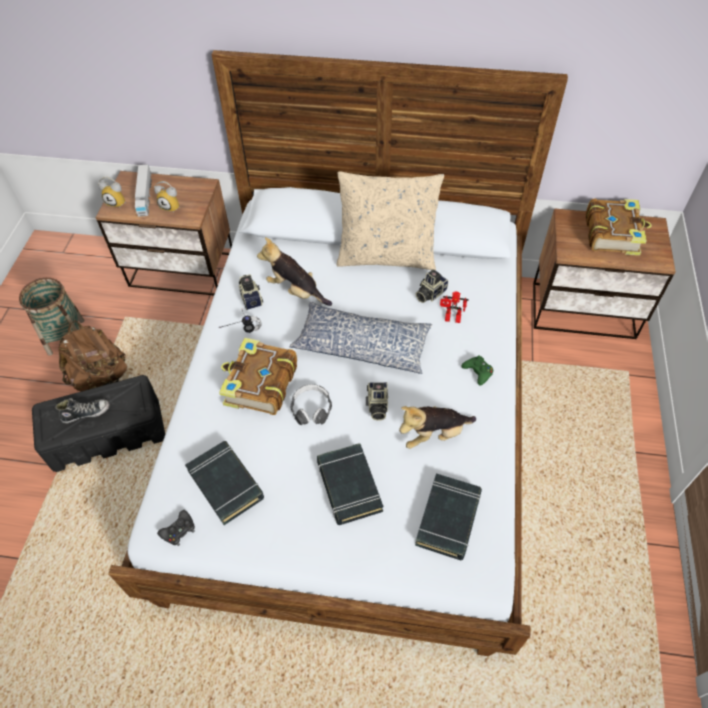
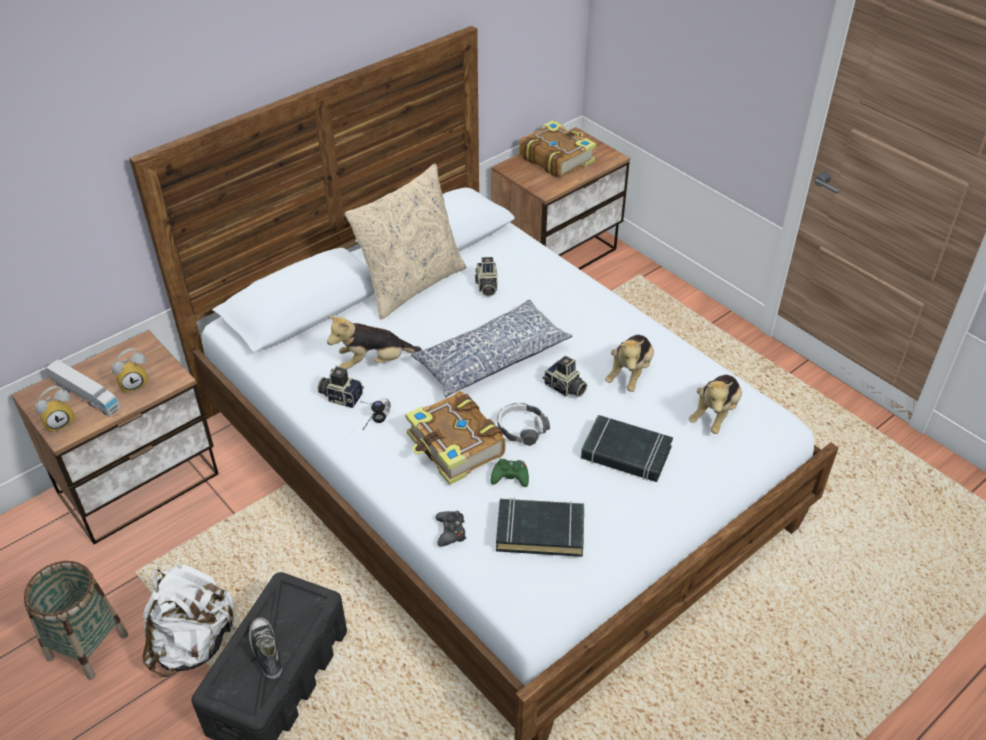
camera: 50 degrees left, 10 degrees down
shoe [55,398,110,423] -> shoe turned 45 degrees counterclockwise [249,617,282,679]
brown backpack [58,321,127,391] -> white backpack [143,564,236,677]
black game controller [157,510,195,546] -> black game controller moved to [436,511,466,547]
black book [415,473,482,560] -> plush toy [689,375,742,434]
toy robot [440,291,468,323] -> none
green game controller [462,356,493,386] -> green game controller moved to [491,459,529,487]

